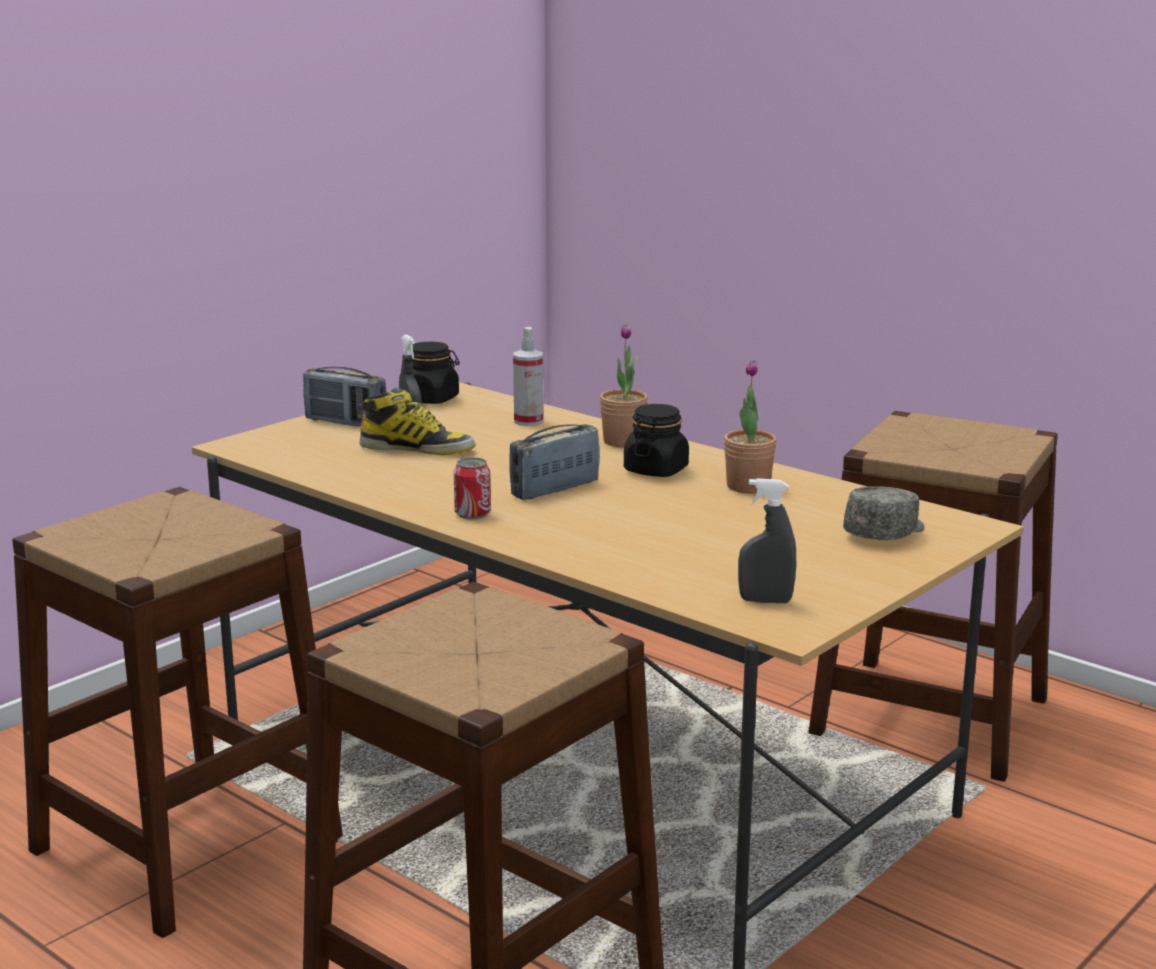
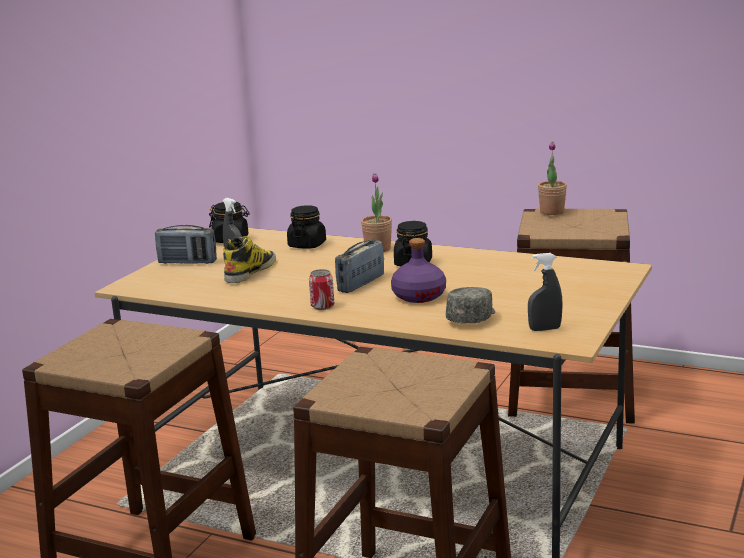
camera: 15 degrees left, 0 degrees up
boot [360,387,476,455] -> boot turned 60 degrees counterclockwise [223,236,276,283]
spray bottle [513,327,543,426] -> black jar [287,205,326,249]
potted plant [724,360,777,493] -> potted plant moved to [538,141,567,215]
grey cap [843,486,925,540] -> grey cap moved to [446,287,495,324]
none -> purple bottle [391,238,446,303]

